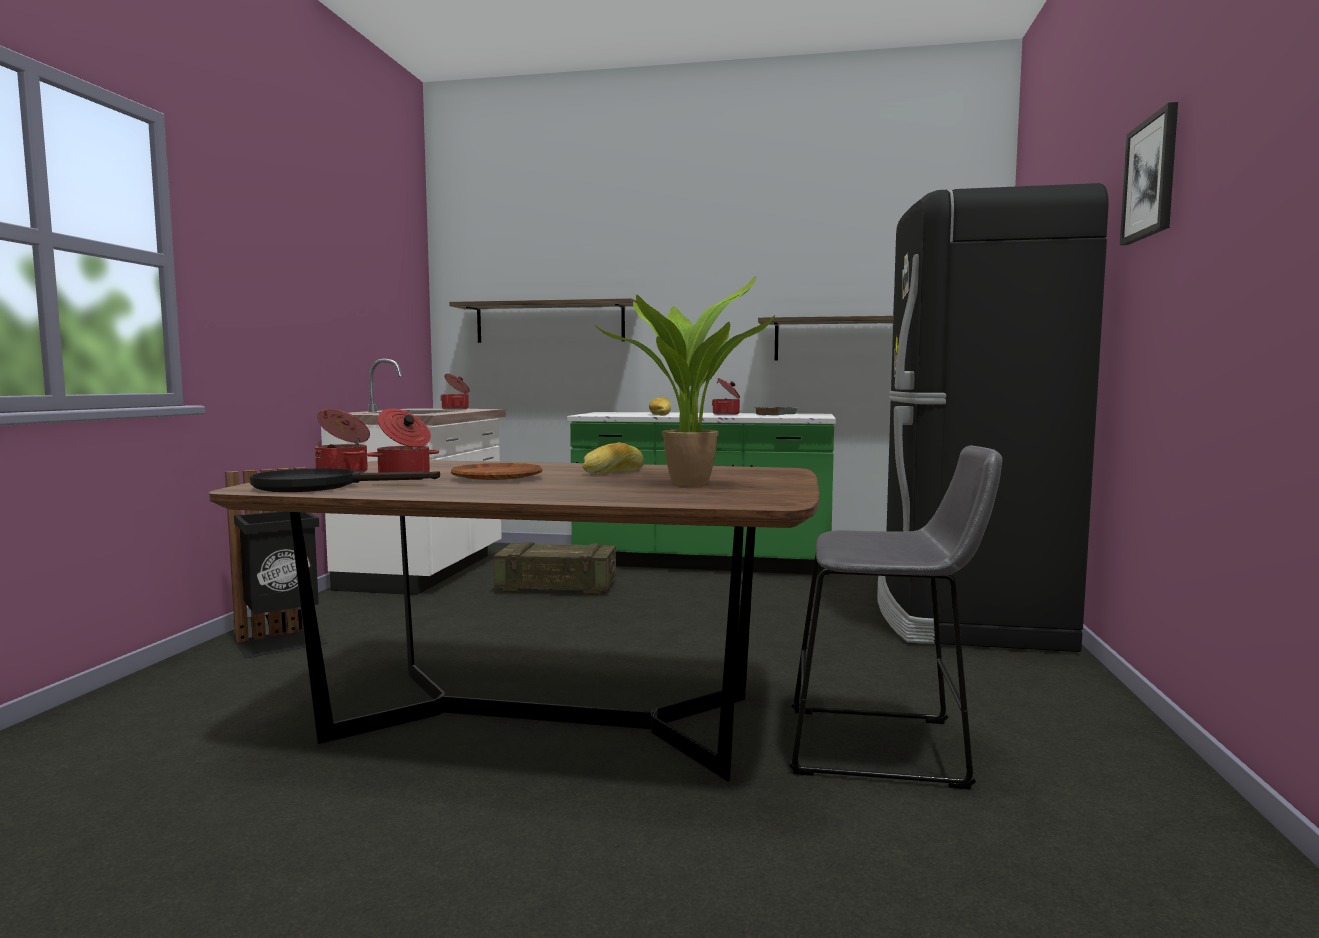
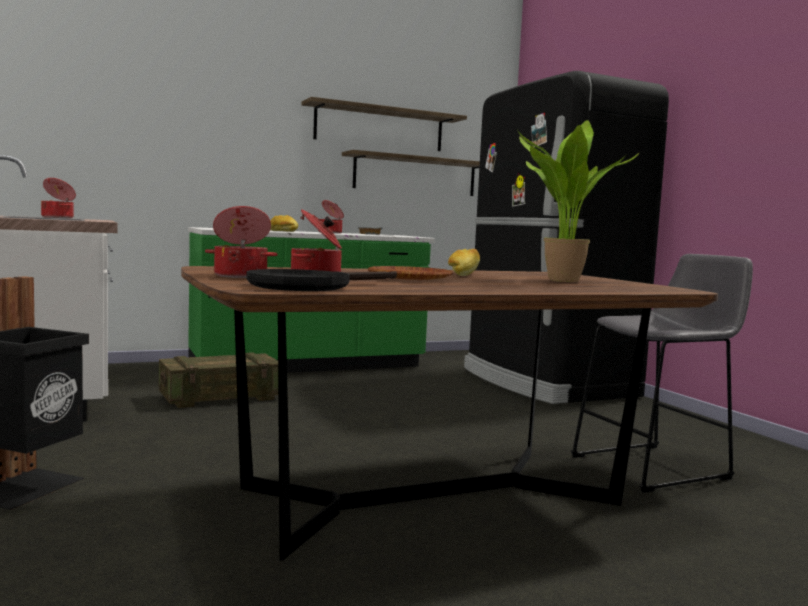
camera: 35 degrees left, 0 degrees up
shelf [449,298,637,343] -> shelf moved to [301,97,467,151]
picture [1120,102,1178,245] -> none

